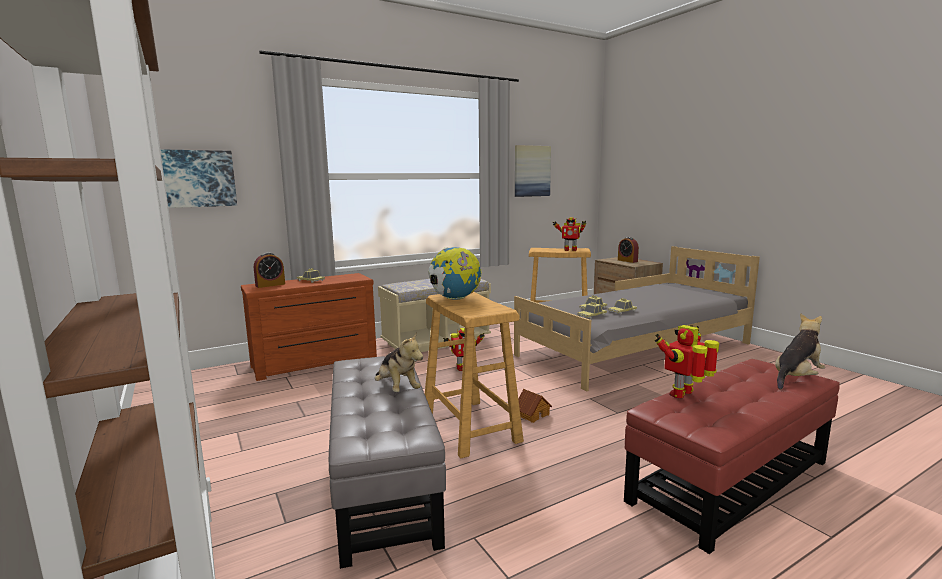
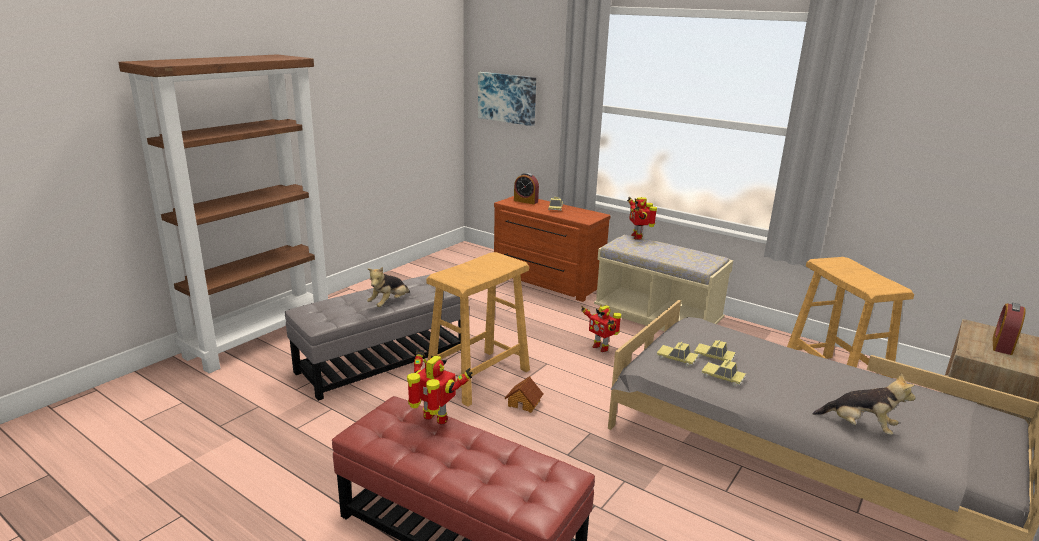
camera: 65 degrees right, 10 degrees up
globe [428,247,481,300] -> none
picture [515,145,551,197] -> none
toy robot [553,217,586,251] -> toy robot moved to [627,197,657,240]
plush toy [775,313,825,390] -> plush toy moved to [812,373,915,435]

